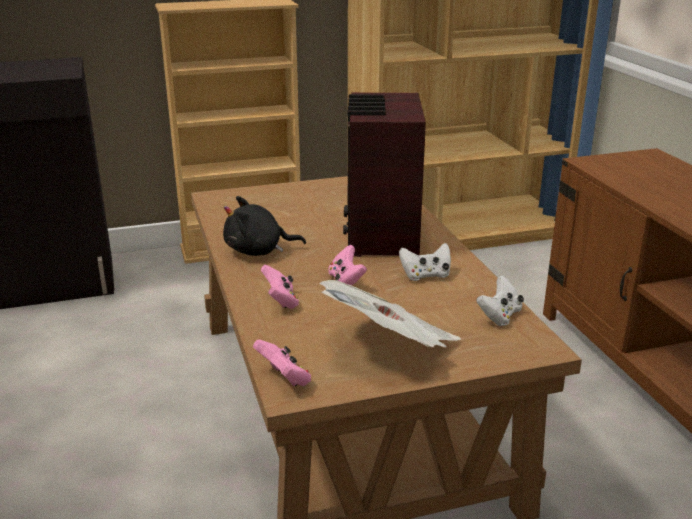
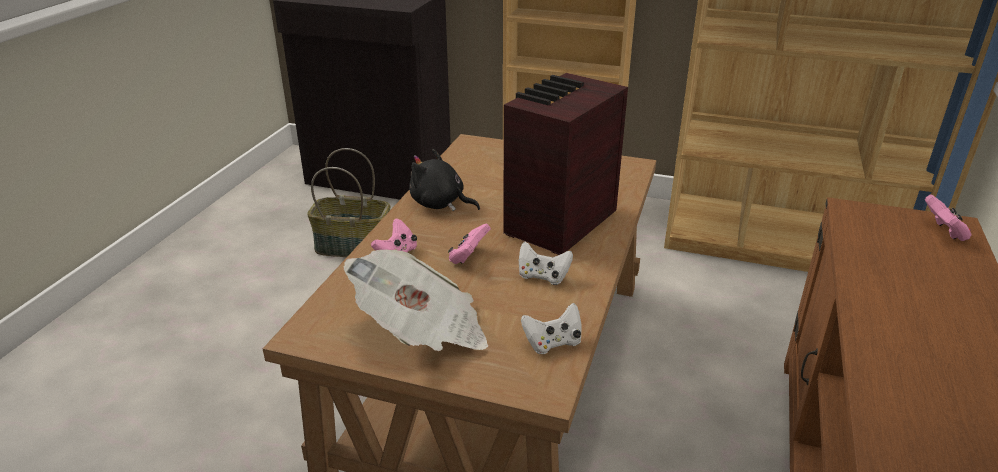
camera: 35 degrees right, 5 degrees up
pink game controller [253,339,311,386] -> pink game controller moved to [925,195,972,241]
none -> basket [307,148,390,257]

